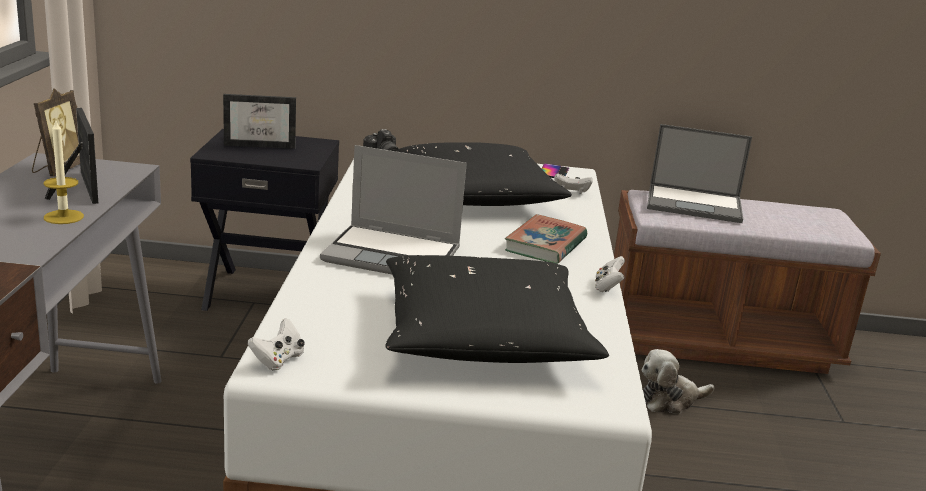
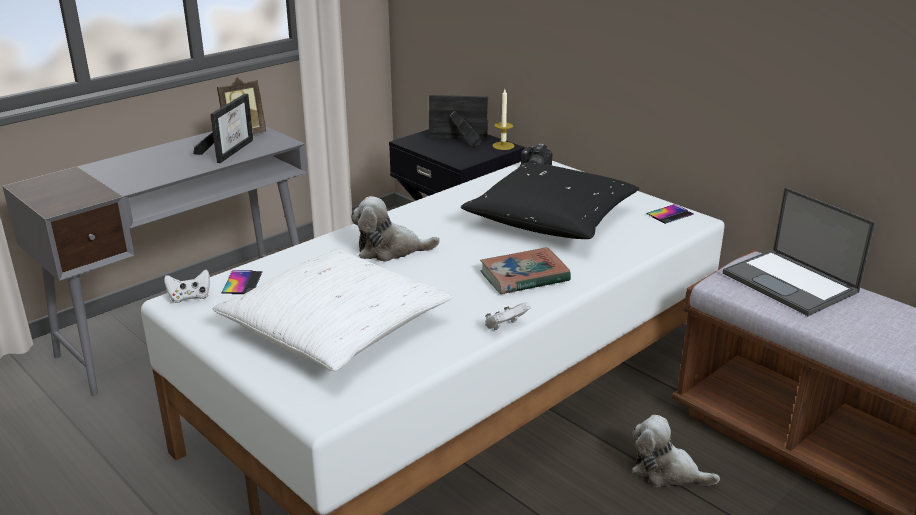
camera: 45 degrees right, 5 degrees up
candle [44,121,84,224] -> candle moved to [493,89,514,150]
picture frame [223,94,296,149] -> picture frame turned 150 degrees clockwise [429,95,488,147]
laptop [320,145,467,274] -> plush toy [351,196,440,262]
black pillow [385,255,609,363] -> white pillow [212,249,453,371]
white game controller [554,173,593,194] -> none
none -> phone [222,270,262,294]

